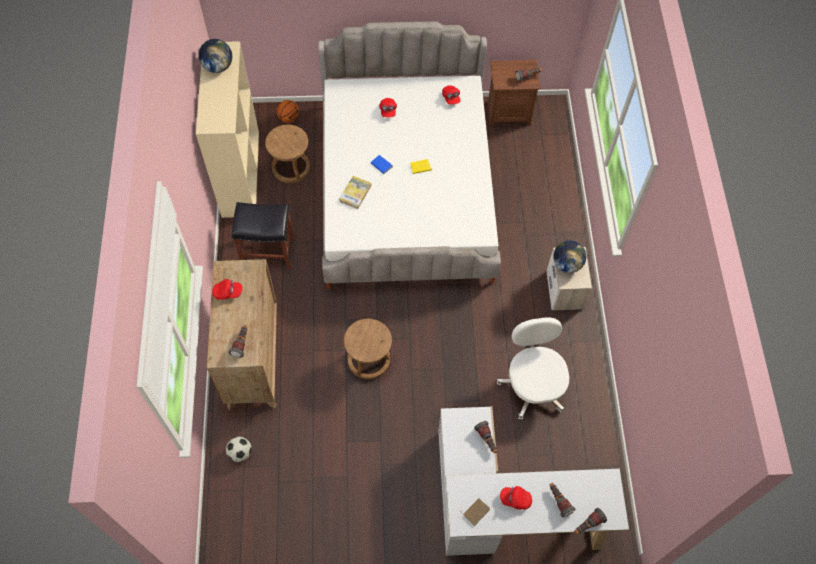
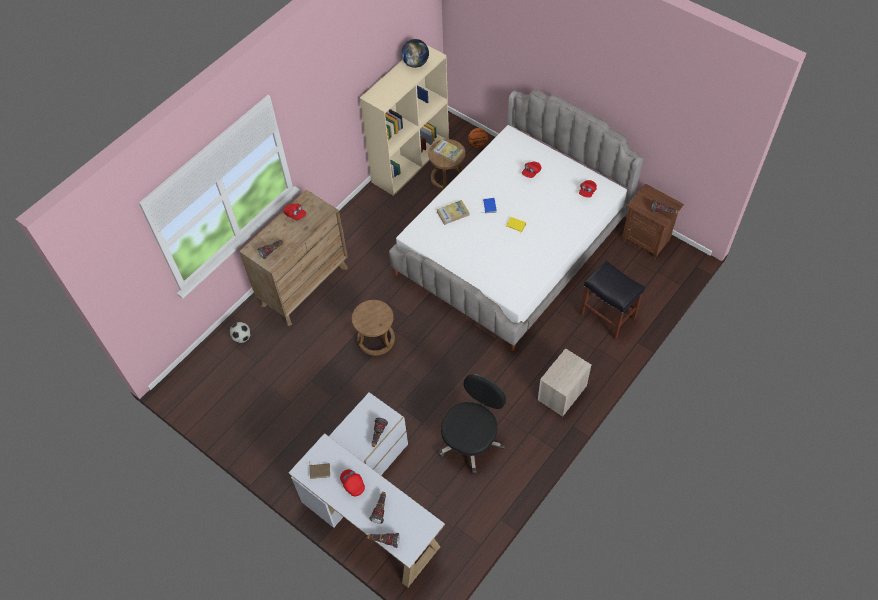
camera: 45 degrees right, 5 degrees down
black stool [232,202,294,269] -> black stool moved to [580,261,645,340]
white office chair [497,317,569,419] -> black office chair [438,374,506,474]
globe [553,240,586,273] -> none
none -> book [432,140,463,163]

